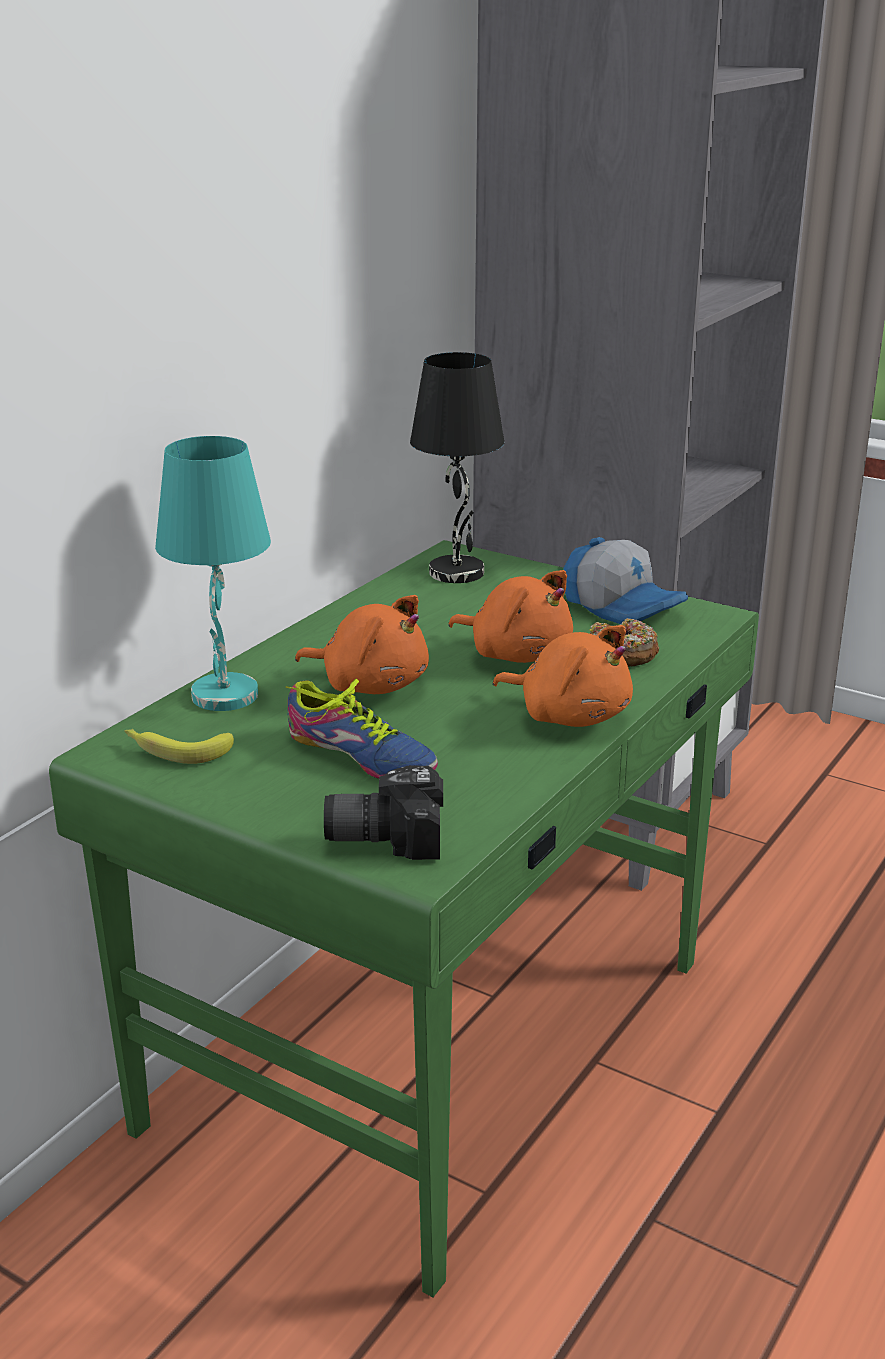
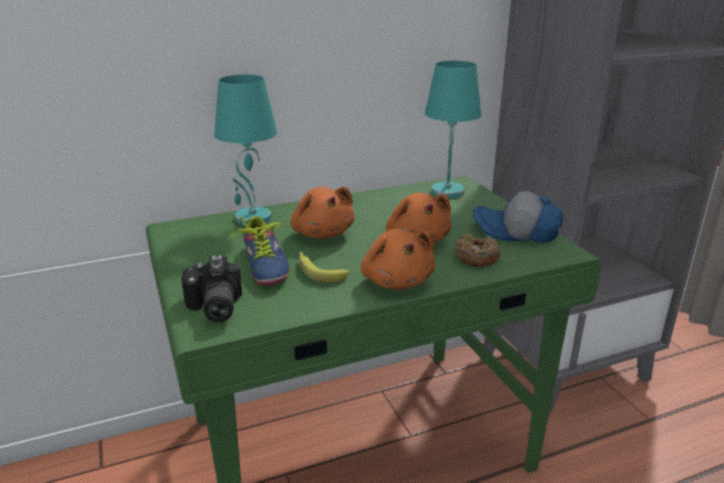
camera: 35 degrees right, 0 degrees up
banana [124,729,234,764] -> banana moved to [299,252,348,283]
camera [324,765,443,860] -> camera turned 135 degrees counterclockwise [181,255,242,323]
black table lamp [410,352,504,583] -> turquoise table lamp [425,61,481,198]
cap [564,537,688,624] -> cap turned 120 degrees clockwise [472,191,564,243]

